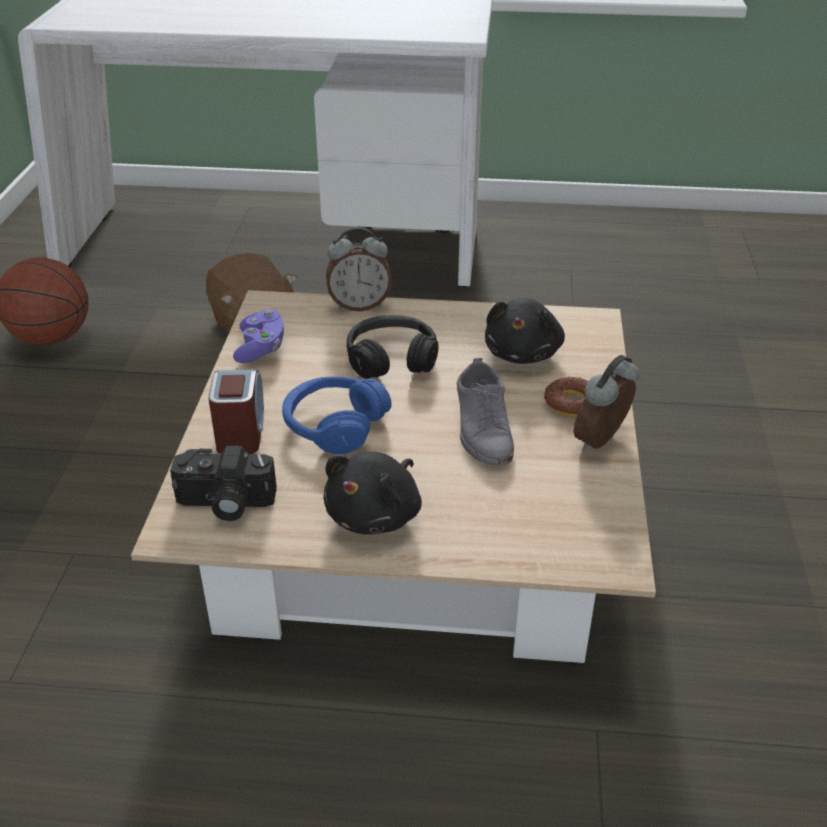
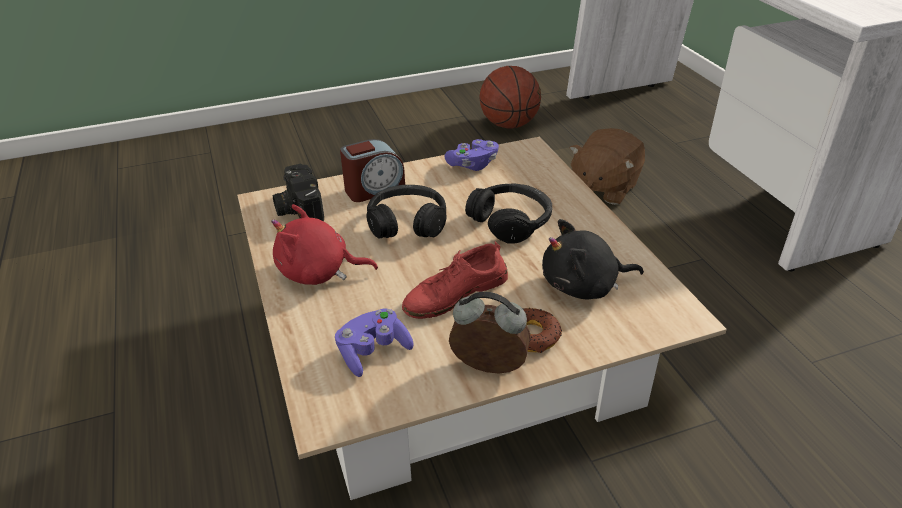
camera: 65 degrees right, 0 degrees up
blue headphones [282,376,392,454] -> black headphones [366,185,446,238]
black plush toy [323,451,422,534] -> red plush toy [271,204,378,285]
alarm clock [326,227,392,312] -> none
grey shoe [457,358,514,465] -> red shoe [402,242,508,319]
none -> purple game controller [335,308,414,377]

